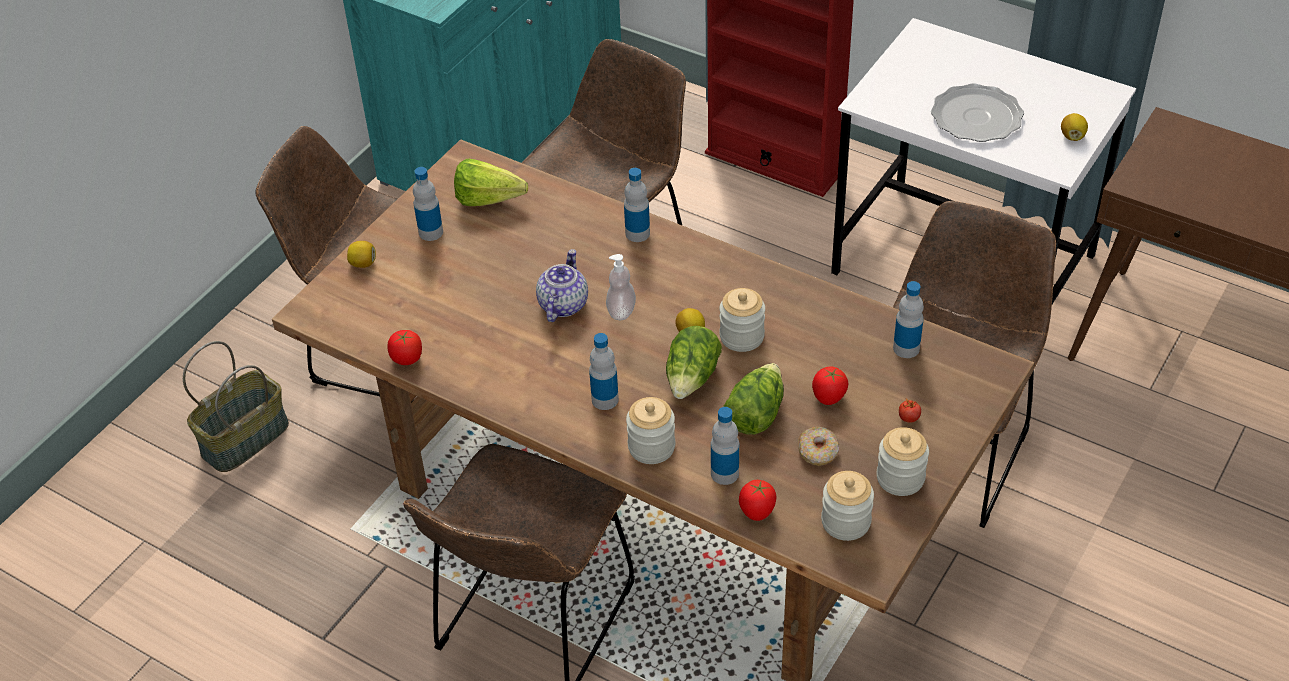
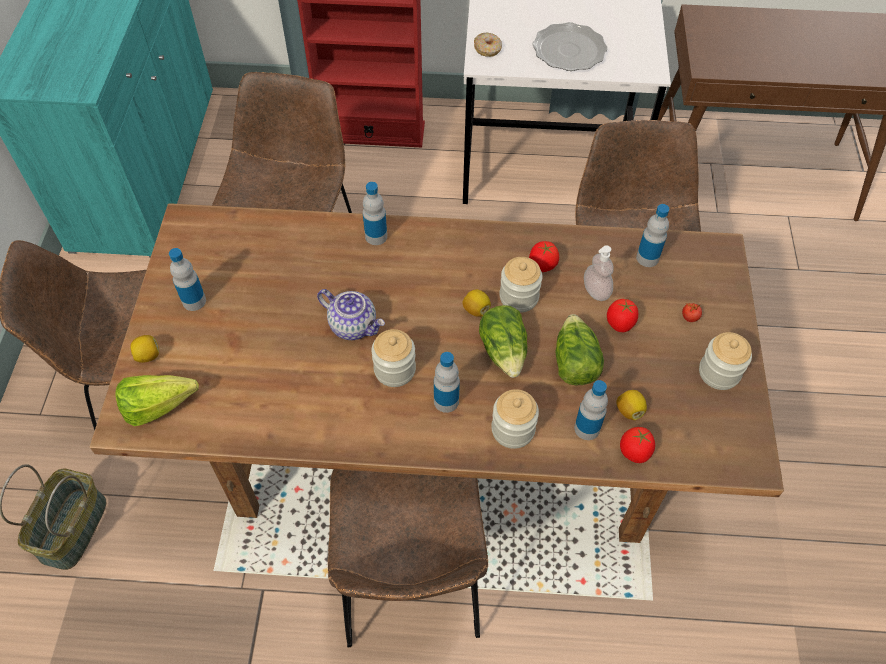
camera: 30 degrees left, 10 degrees up
tomato [387,330,422,365] -> tomato moved to [529,241,559,272]
lettuce [454,159,528,206] -> lettuce moved to [115,375,199,426]
teapot [536,249,588,322] -> teapot turned 135 degrees clockwise [317,289,385,340]
soap dispenser [606,254,636,320] -> soap dispenser moved to [584,245,614,301]
donut [798,427,839,466] -> donut moved to [474,33,502,57]
jar [821,471,874,541] -> jar moved to [371,329,416,387]
lemon [1061,113,1088,141] -> lemon moved to [617,390,647,420]

